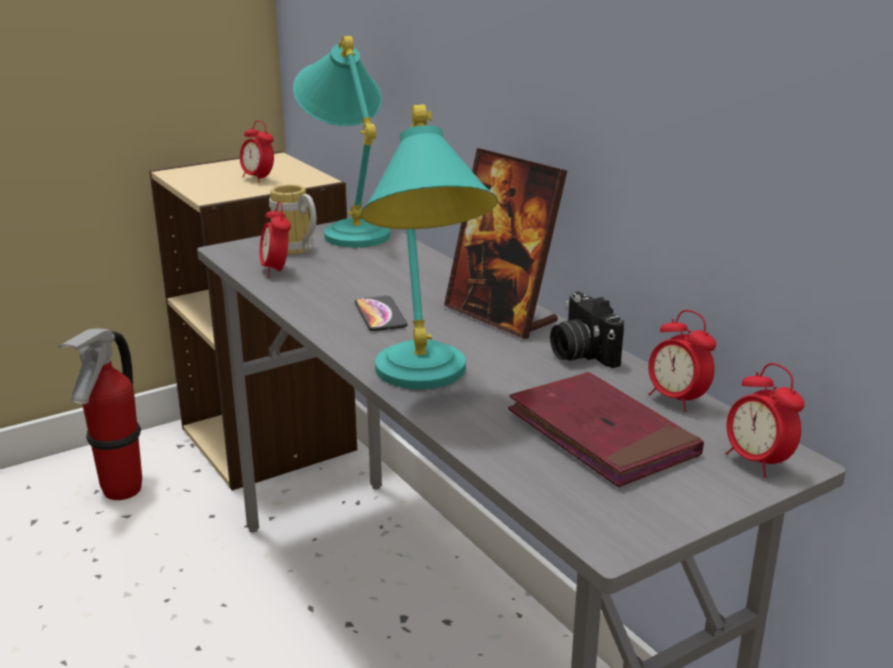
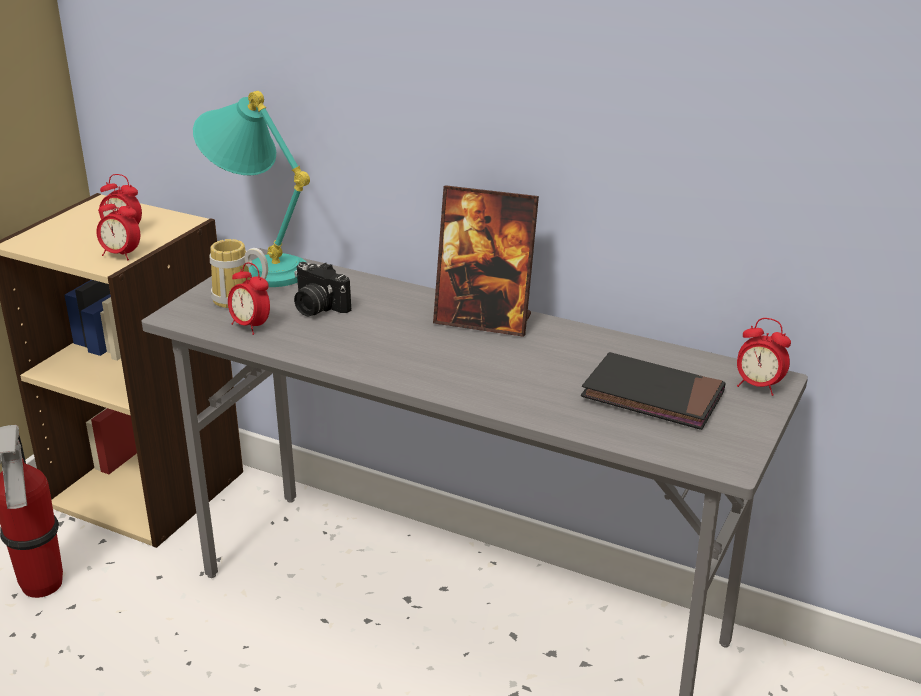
camera: 30 degrees left, 5 degrees up
phone [355,296,407,331] -> none
turquoise table lamp [361,104,498,389] -> none
red book [508,372,704,487] -> black book [581,352,726,430]
camera [550,292,624,368] -> camera moved to [294,262,351,316]
alarm clock [648,310,716,412] -> alarm clock moved to [96,194,140,260]

